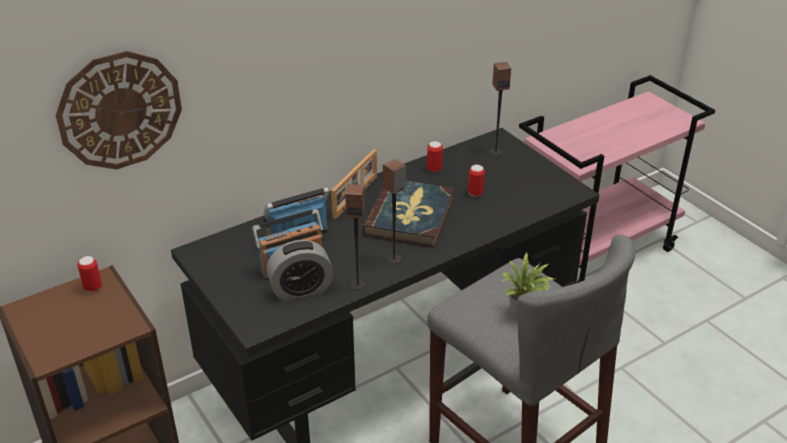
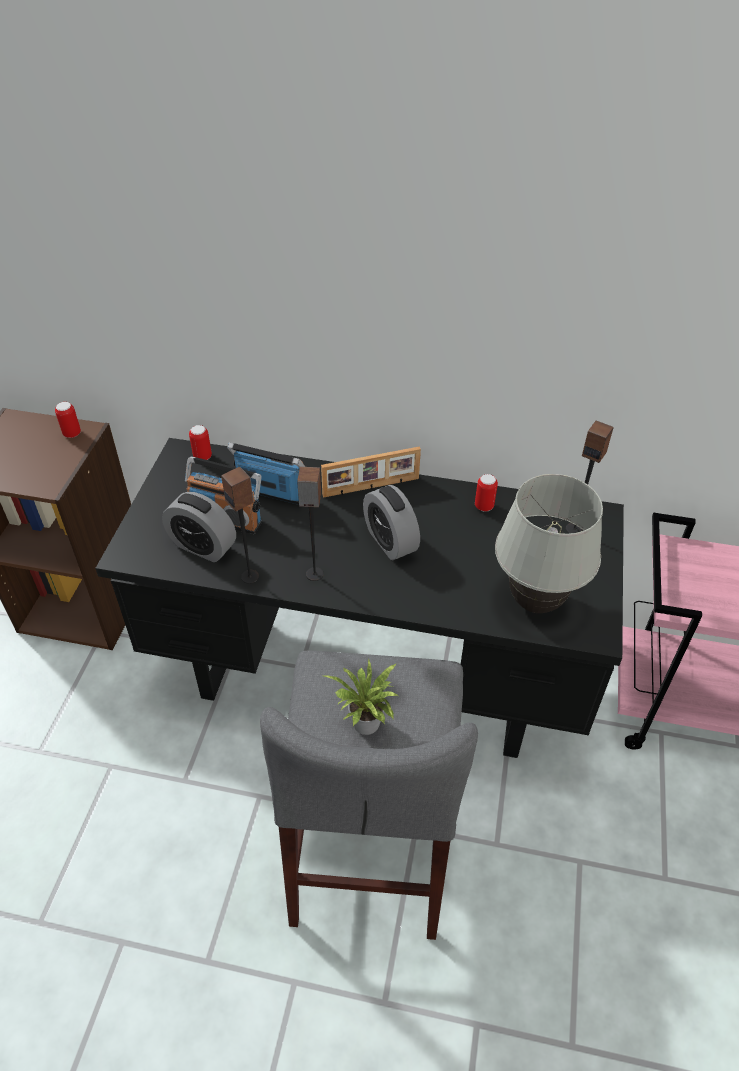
camera: 45 degrees right, 10 degrees up
wall clock [56,51,182,170] -> none
book [363,181,454,248] -> alarm clock [363,485,420,560]
can [468,165,485,197] -> can moved to [189,425,212,460]
none -> white table lamp [495,474,603,613]

